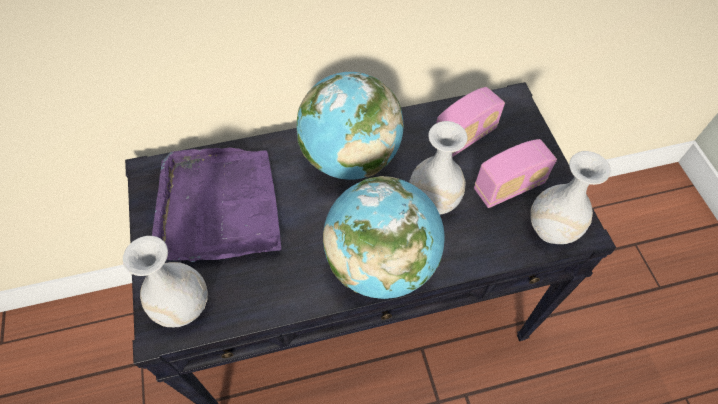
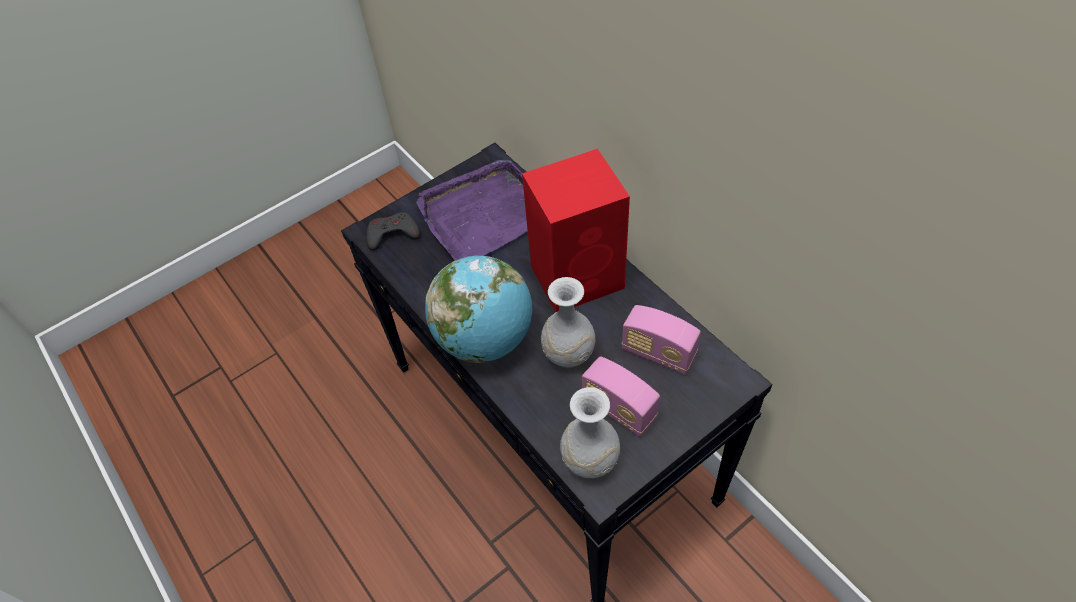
camera: 70 degrees right, 5 degrees down
white vase [123,236,208,327] -> grey game controller [366,212,420,250]
globe [297,72,404,180] -> red speaker [522,149,630,312]

